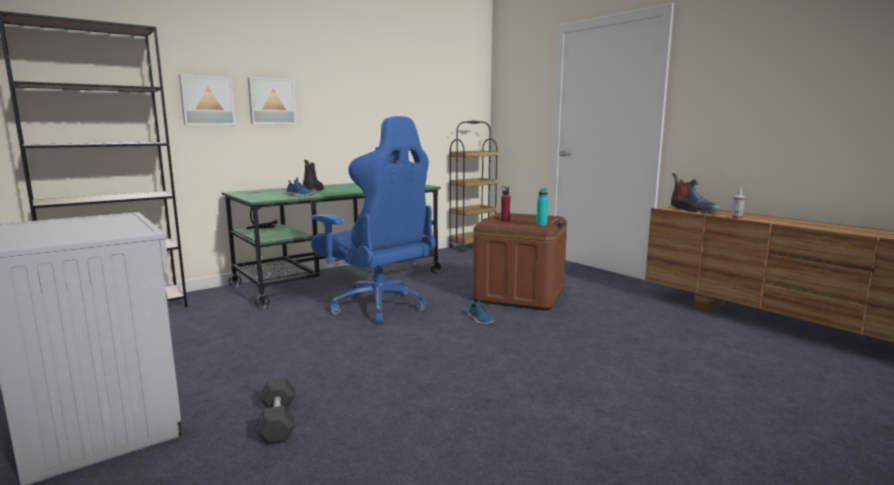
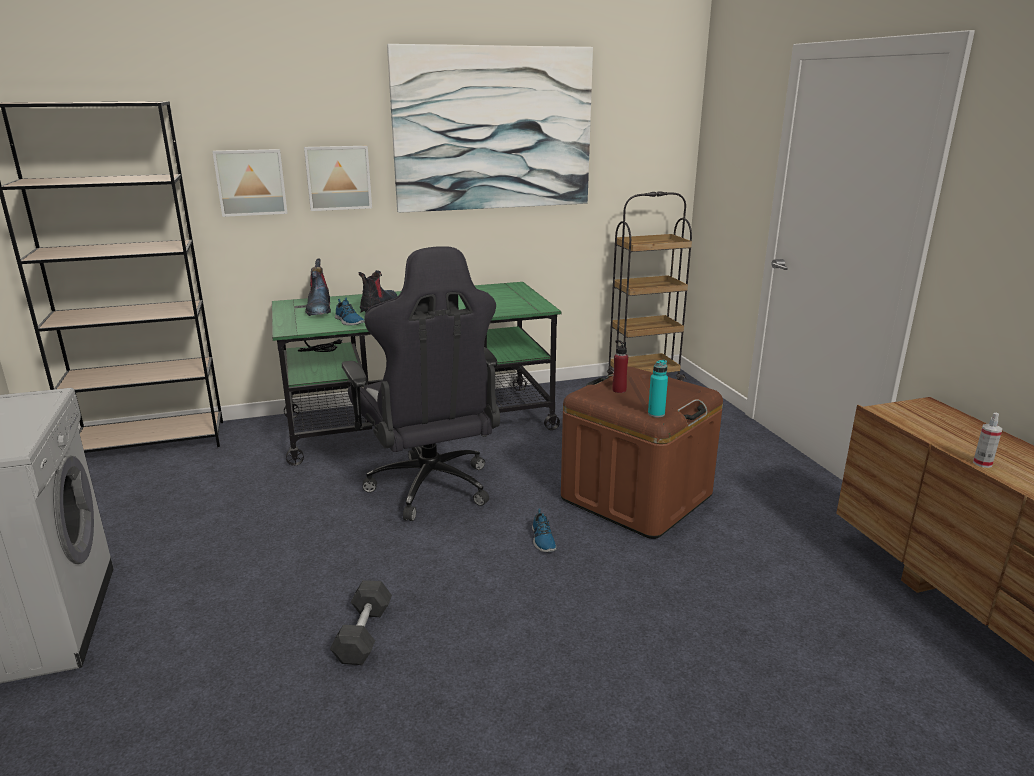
camera: 20 degrees right, 10 degrees up
grey dumbbell [255,377,295,445] -> grey dumbbell moved to [330,580,392,665]
blue office chair [311,116,436,324] -> black office chair [342,246,500,521]
boot [671,173,720,213] -> boot moved to [305,259,331,316]
none -> picture [387,44,593,213]

